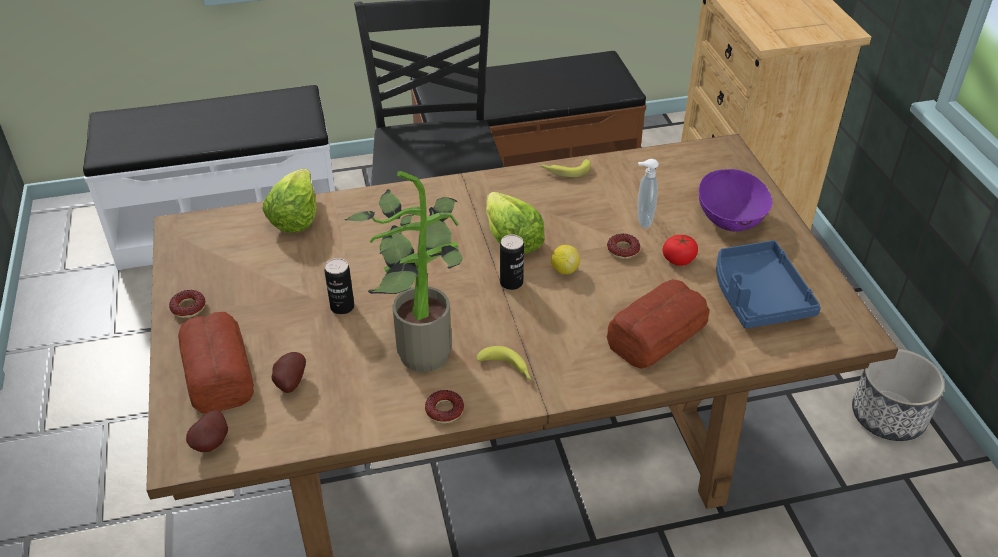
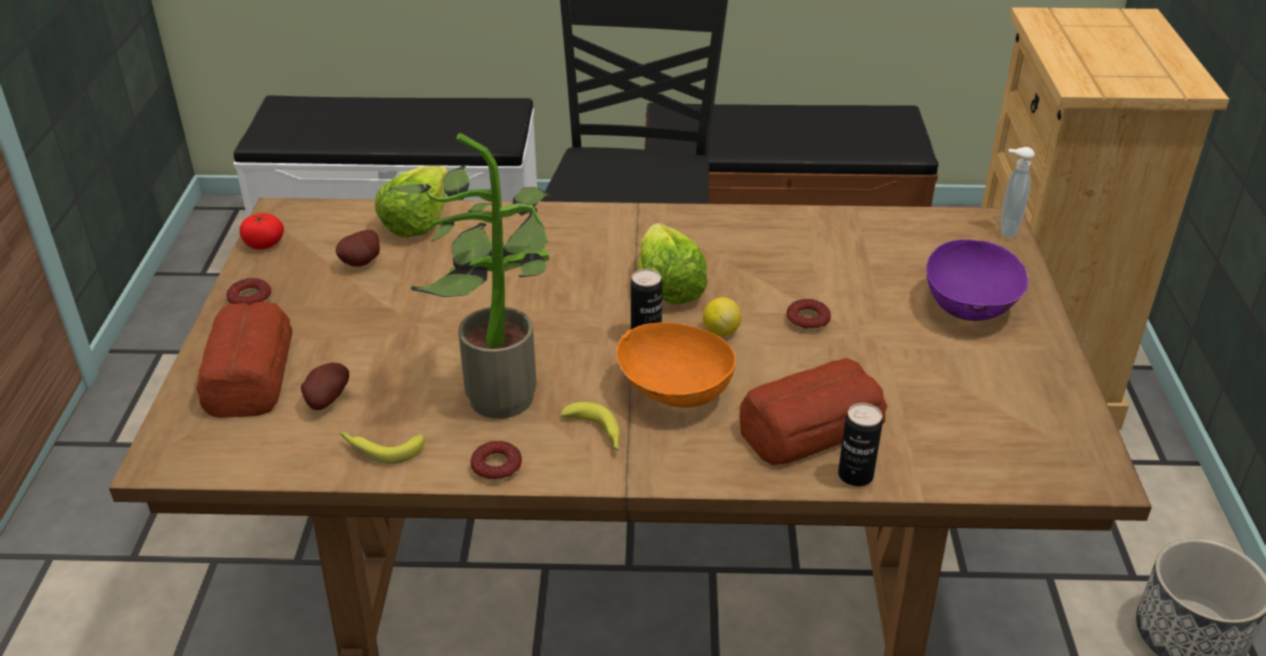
camera: 15 degrees right, 5 degrees down
potato [186,409,228,452] -> potato moved to [336,230,380,267]
can [325,258,354,314] -> can moved to [838,403,883,486]
banana [540,159,591,177] -> banana moved to [340,432,425,464]
soap dispenser [638,159,659,228] -> soap dispenser moved to [1001,147,1035,238]
tomato [663,235,698,266] -> tomato moved to [240,213,284,250]
blue tray [716,240,821,328] -> none
none -> orange bowl [616,322,736,408]

